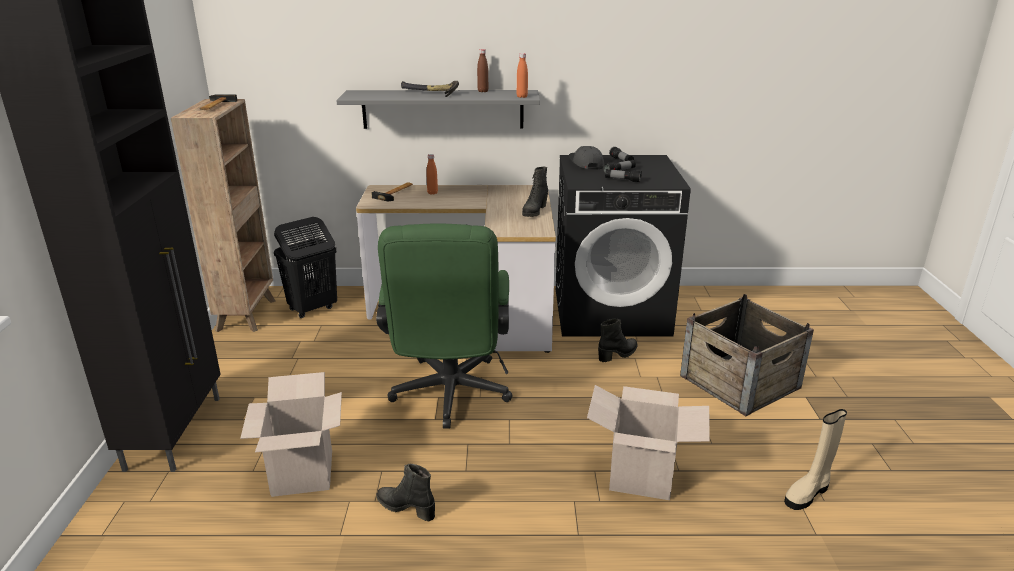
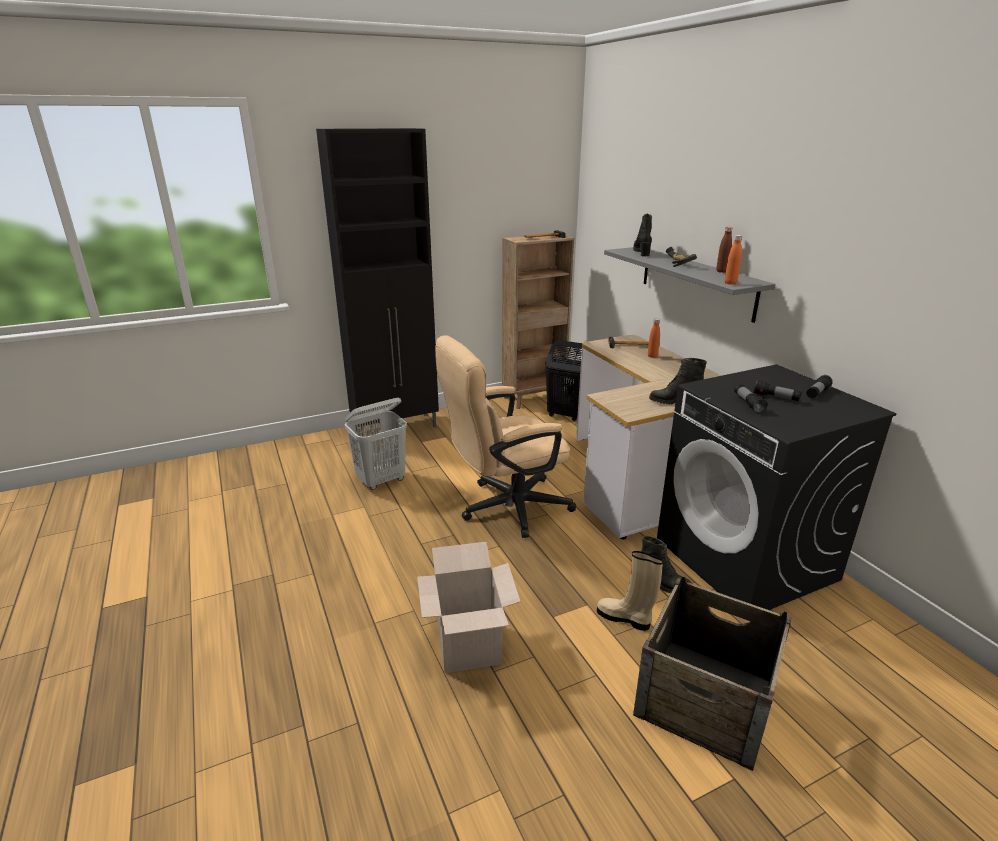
camera: 65 degrees right, 0 degrees up
cardboard box [240,372,342,497] -> white laundry basket [345,398,407,490]
green office chair [376,224,513,429] -> beige office chair [435,335,576,538]
black boot [377,464,435,521] -> black boot moved to [633,214,652,257]
grey cap [569,146,604,170] -> none
beige boot [784,409,847,510] -> beige boot moved to [597,551,663,631]

